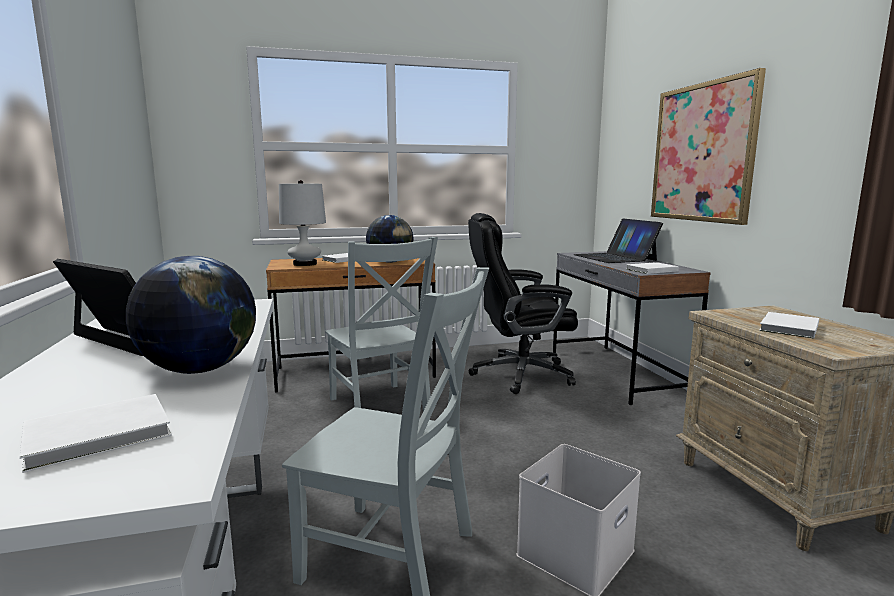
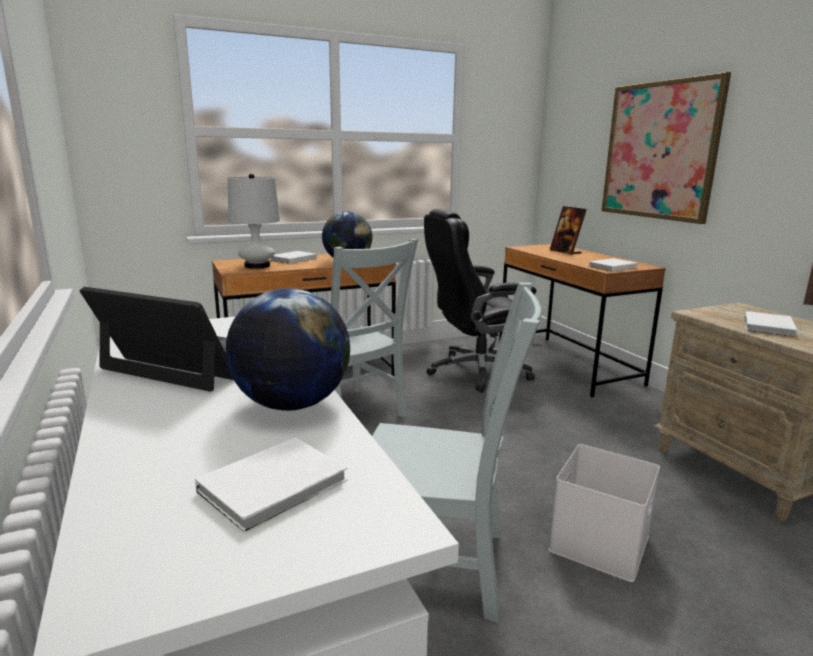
camera: 10 degrees left, 5 degrees up
grey desk [553,251,711,405] -> brown desk [499,244,666,397]
laptop [573,219,663,263] -> picture frame [550,206,587,255]

